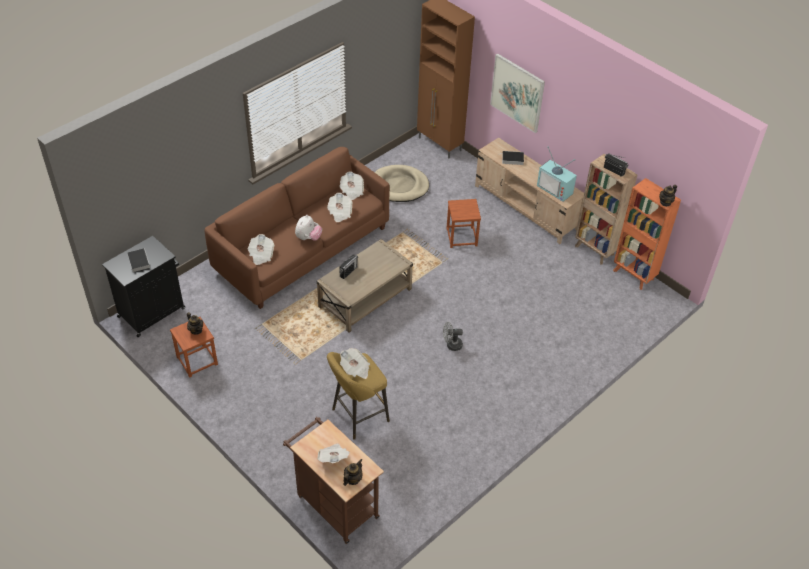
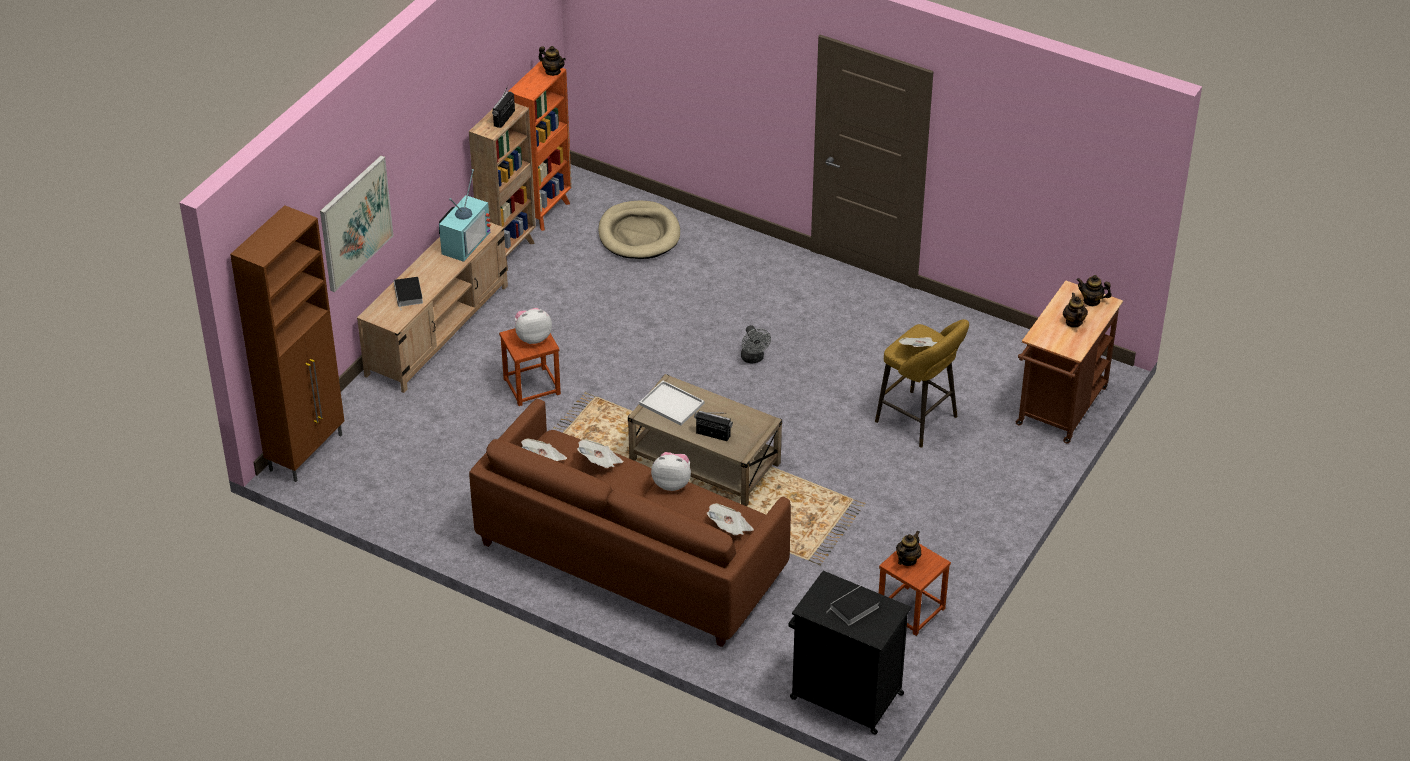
camera: 105 degrees left, 5 degrees down
newspaper [317,444,350,463] -> teapot [1063,293,1088,328]
beige dog bed [375,165,429,202] -> beige dog bed moved to [598,200,680,259]
none -> plush toy [515,308,552,344]
none -> white tray [639,381,704,425]

